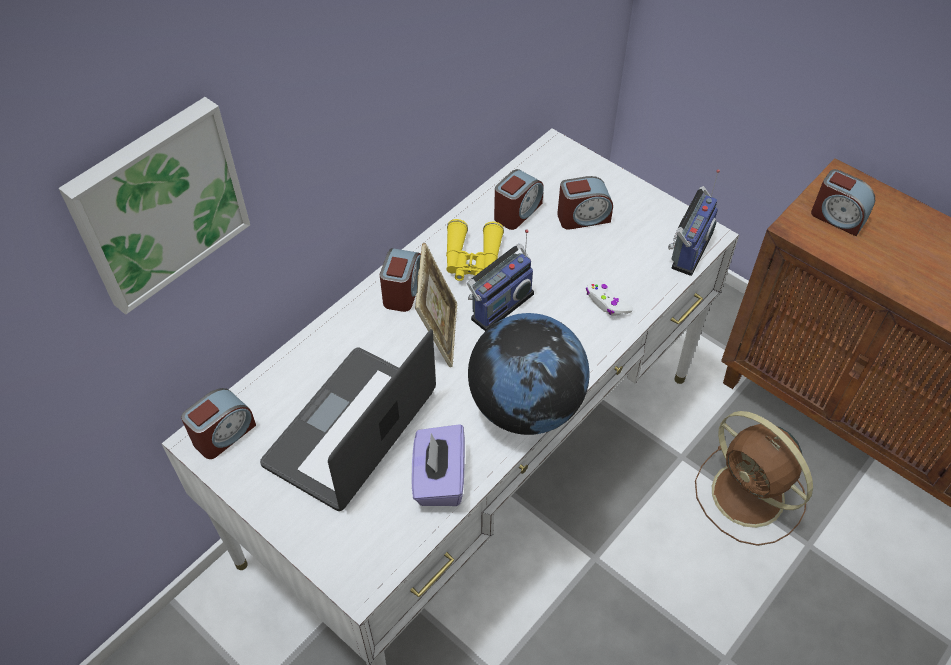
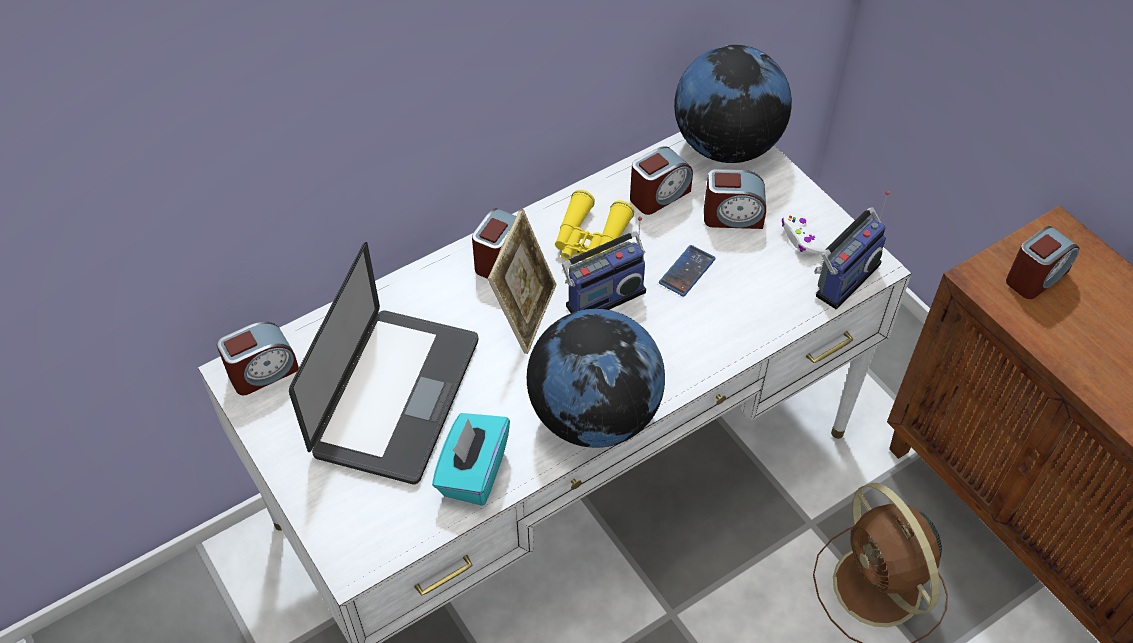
camera: 15 degrees right, 0 degrees up
picture [59,97,250,315] -> none
laptop [260,329,436,511] -> laptop turned 150 degrees clockwise [289,242,478,485]
purple tissue box [412,424,465,506] -> turquoise tissue box [432,413,510,506]
white game controller [586,280,633,316] -> white game controller moved to [782,213,827,255]
alarm clock [811,169,875,236] -> alarm clock turned 90 degrees counterclockwise [1006,226,1079,299]
none -> phone [659,245,716,296]
none -> globe [674,45,792,163]

